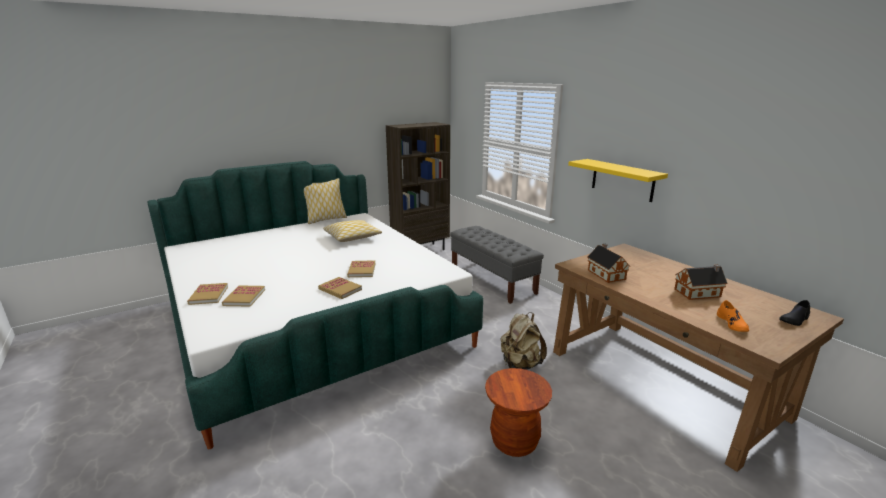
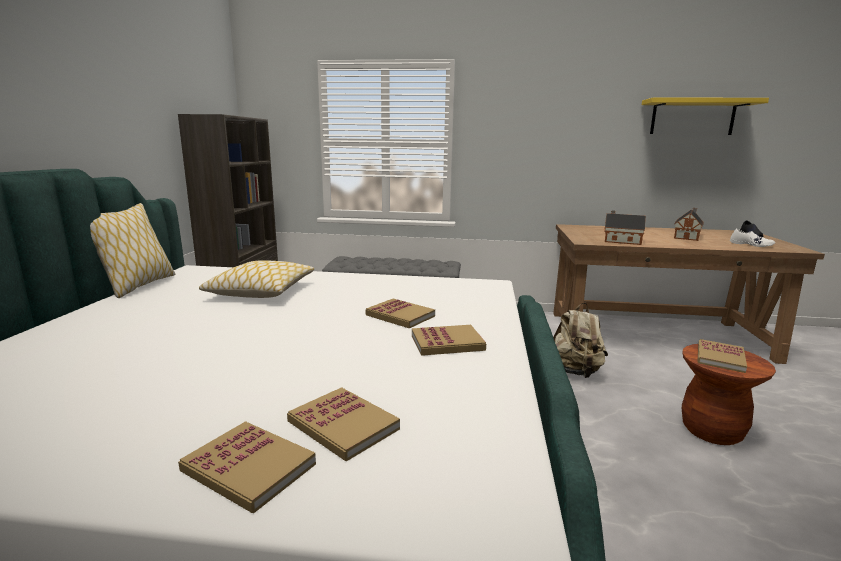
camera: 50 degrees left, 5 degrees down
yellow shelf [568,159,668,202] -> yellow shelf moved to [642,97,769,135]
orange shoe [717,300,749,332] -> white shoe [730,228,775,247]
none -> book [698,339,747,373]

